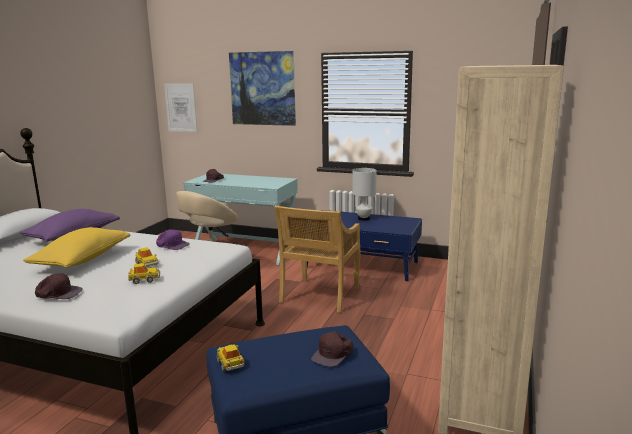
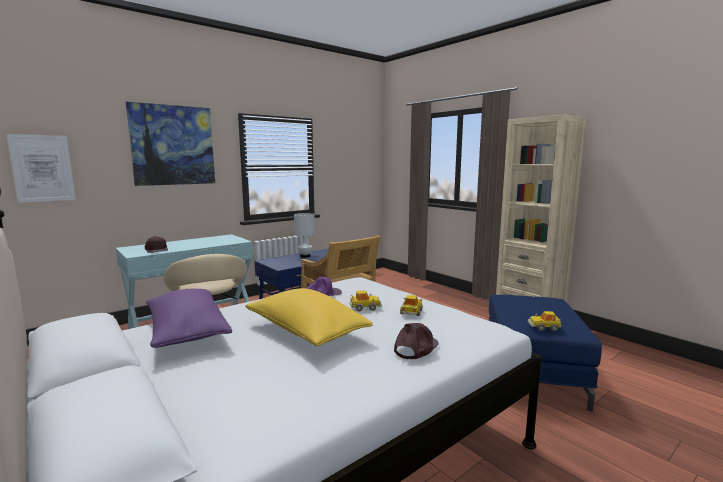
camera: 60 degrees left, 5 degrees down
brown cap [311,331,353,367] -> none

